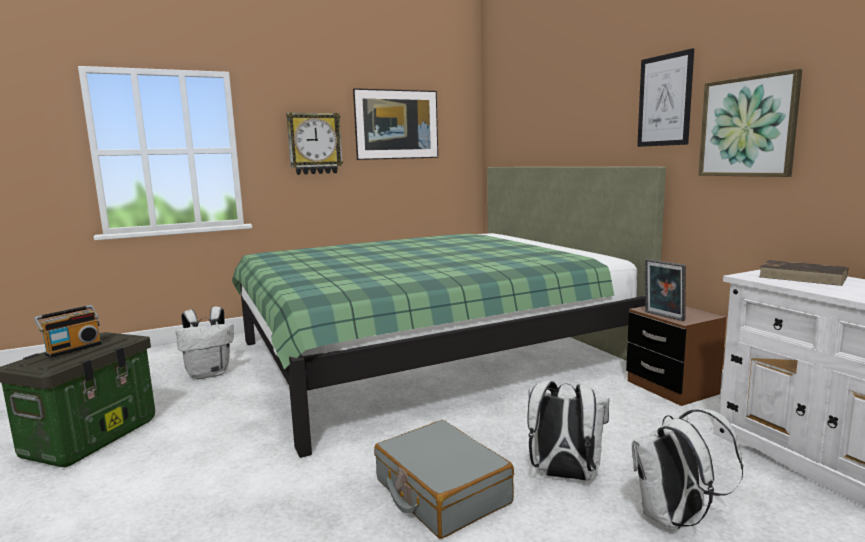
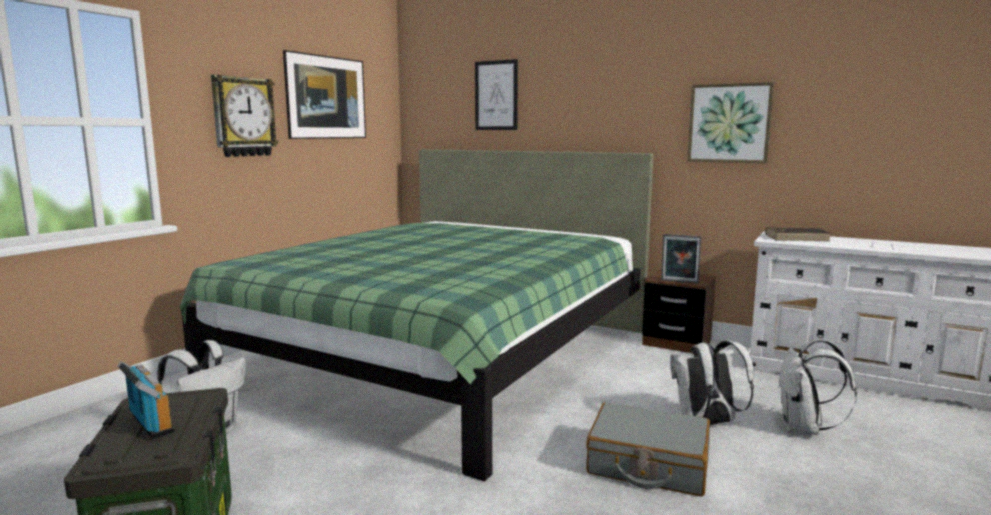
camera: 35 degrees left, 0 degrees up
radio [34,305,102,358] -> radio turned 45 degrees counterclockwise [117,361,175,439]
picture [637,48,694,147] -> picture moved to [475,59,518,130]

